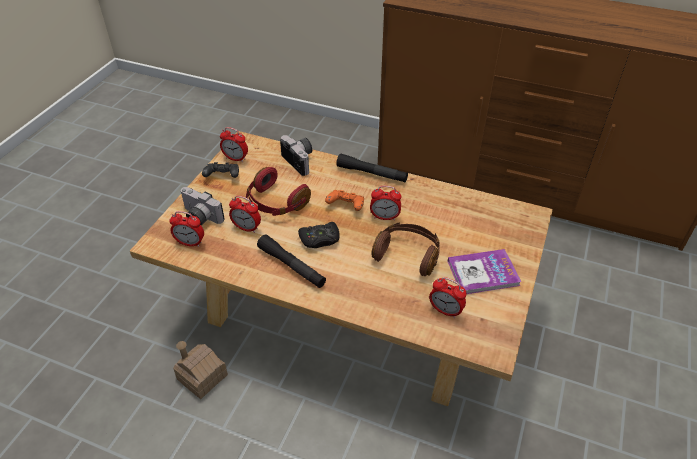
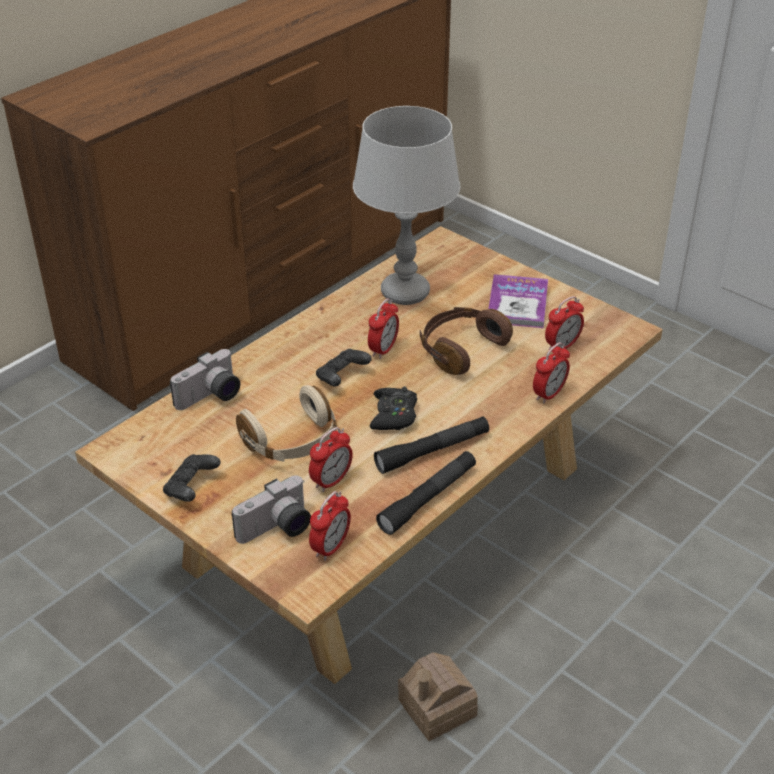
camera: 70 degrees left, 5 degrees down
alarm clock [220,127,248,162] -> alarm clock moved to [533,342,570,404]
red headphones [246,167,311,216] -> beige headphones [236,385,337,462]
camera [280,135,312,176] -> camera turned 150 degrees clockwise [170,349,240,410]
orange game controller [325,190,364,211] -> black game controller [316,349,372,386]
black flashlight [336,153,408,182] -> black flashlight moved to [376,451,476,535]
none -> grey table lamp [353,106,461,305]

